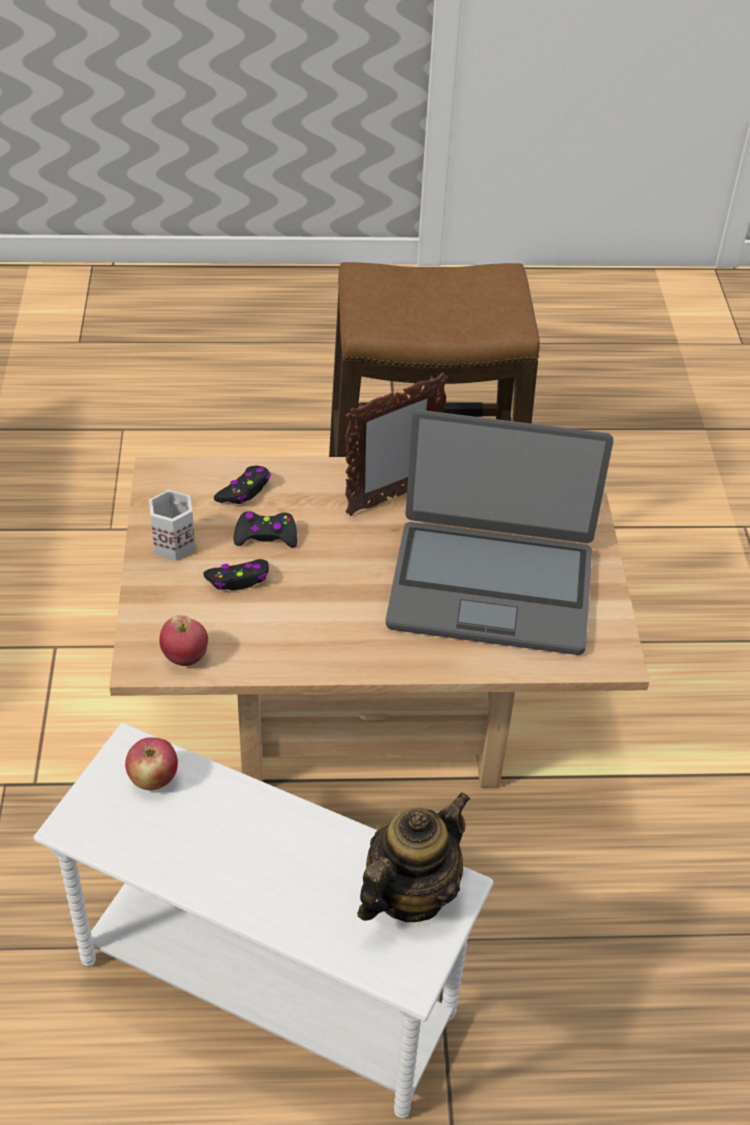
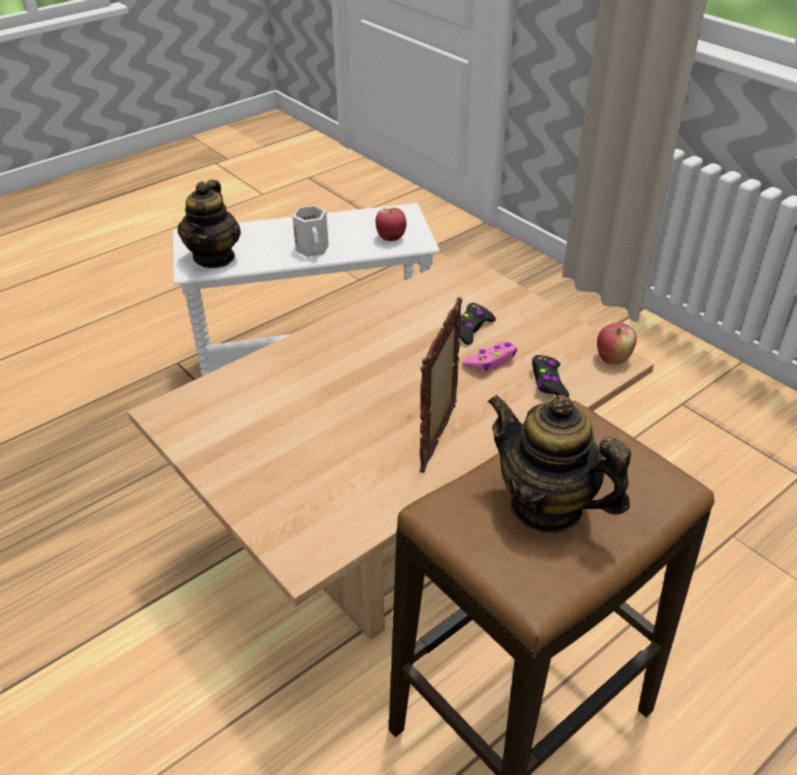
camera: 145 degrees right, 5 degrees down
white mug [149,489,195,561] -> white mug moved to [292,205,329,257]
apple [159,615,208,666] -> apple moved to [597,322,637,365]
black game controller [233,511,297,548] -> pink game controller [462,341,517,371]
laptop [386,410,614,655] -> none
none -> teapot [487,395,631,534]

